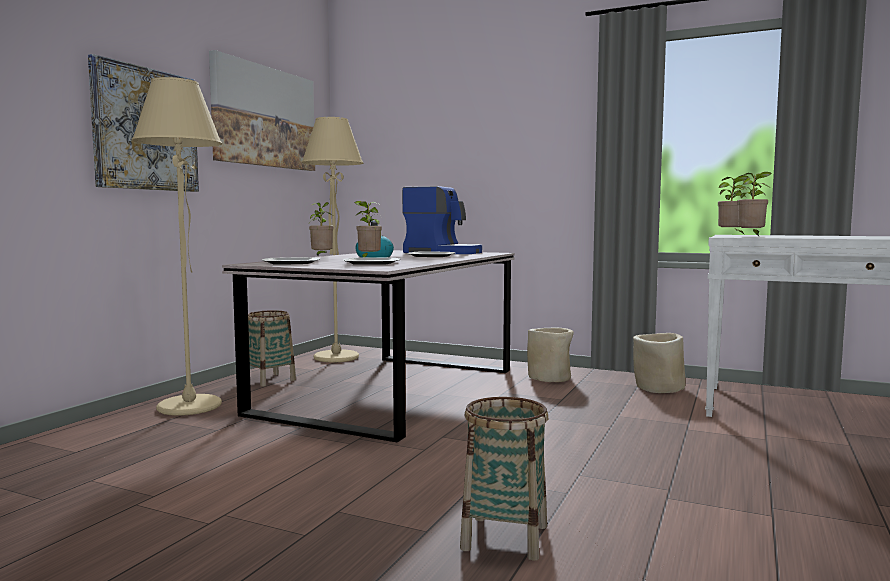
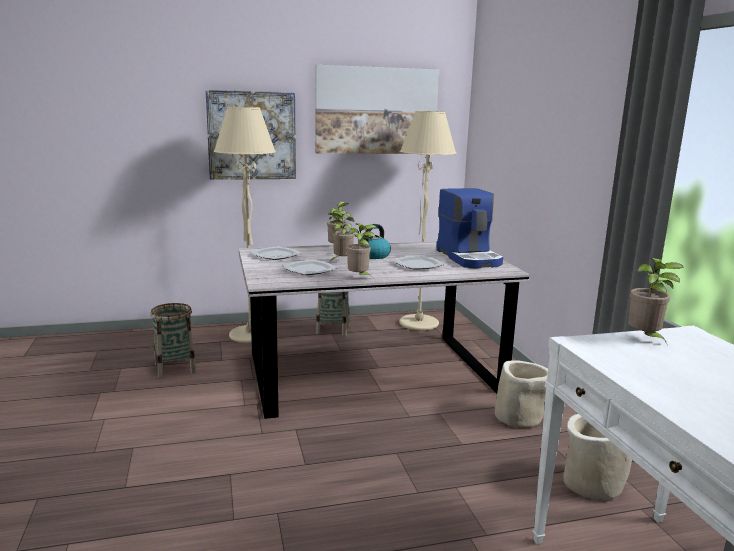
camera: 50 degrees right, 10 degrees up
basket [460,397,548,561] -> basket moved to [150,303,196,378]
potted plant [737,172,771,236] -> potted plant moved to [347,223,376,278]

